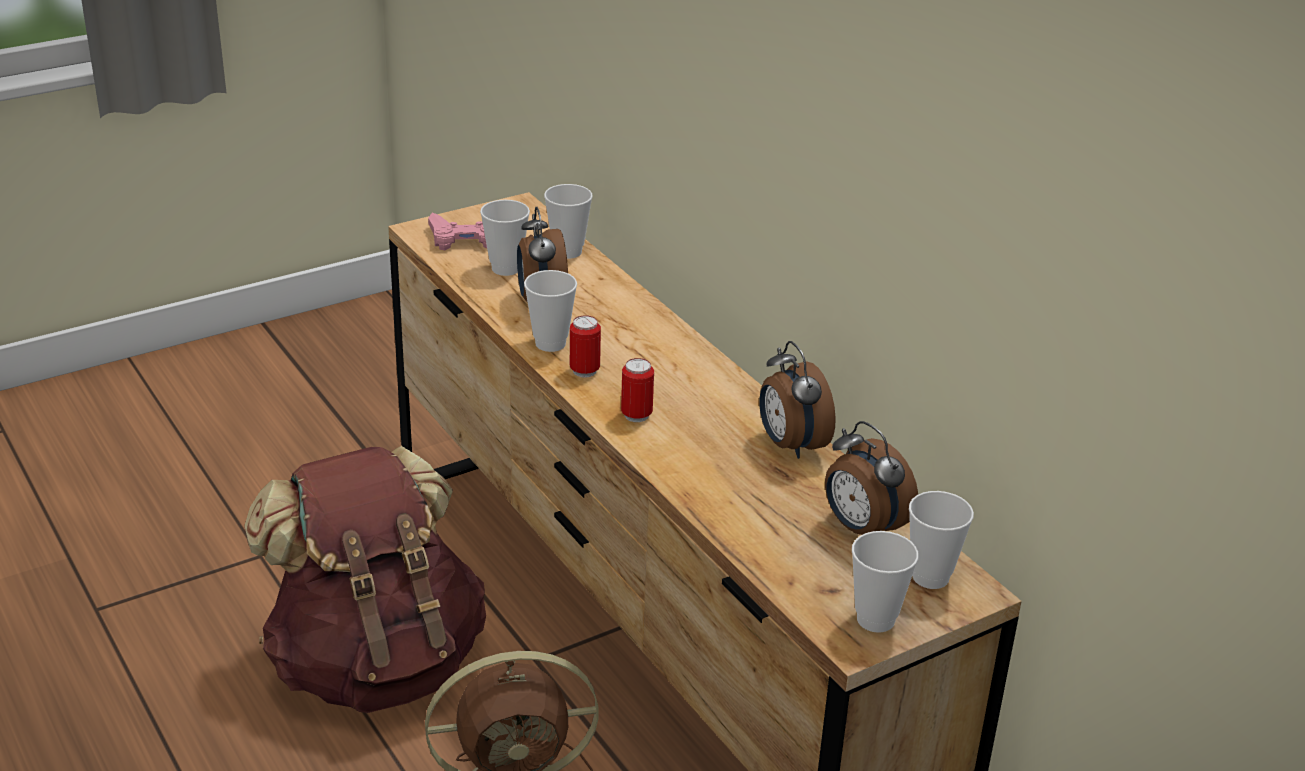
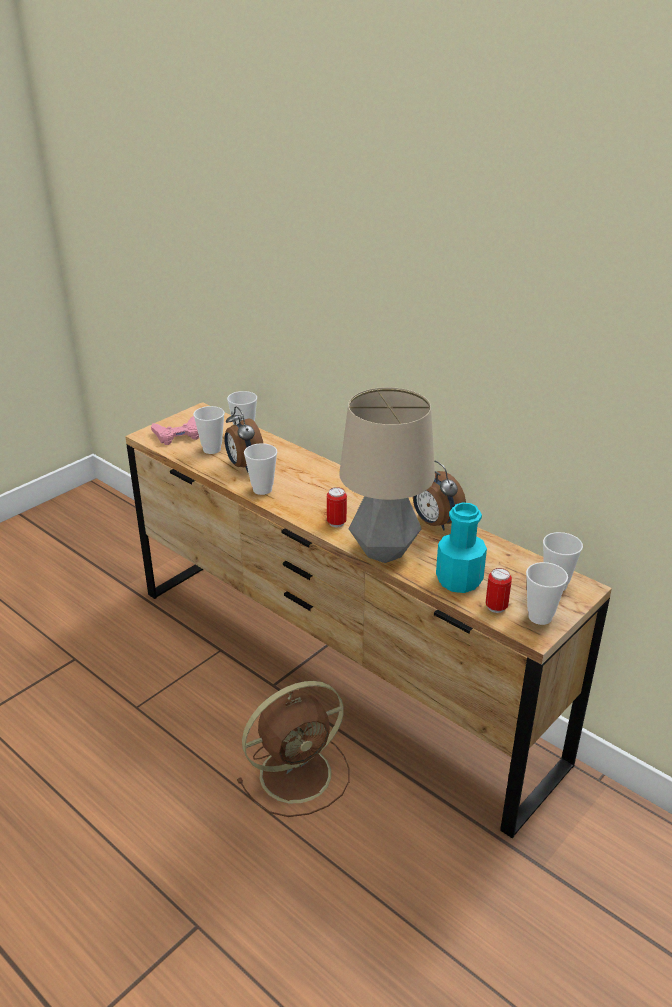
camera: 15 degrees left, 0 degrees up
brown backpack [244,446,486,713] -> none
can [570,315,601,378] -> can moved to [486,568,512,613]
alarm clock [825,421,918,535] -> none
none -> table lamp [339,387,435,563]
none -> turquoise bottle [436,502,487,593]

